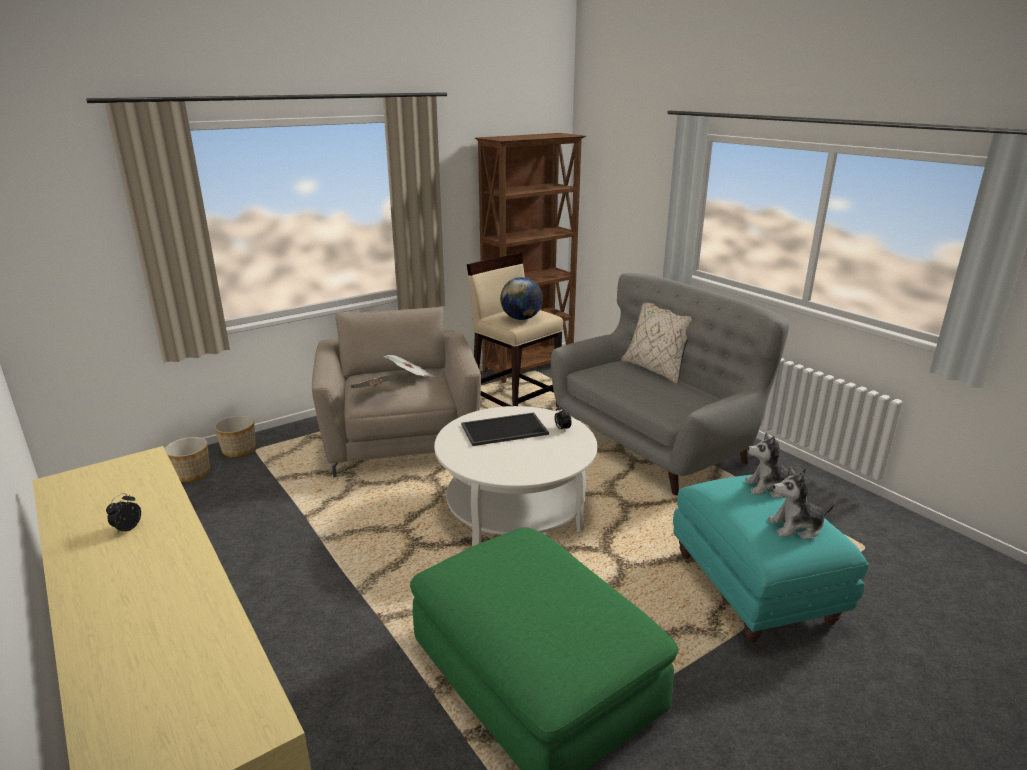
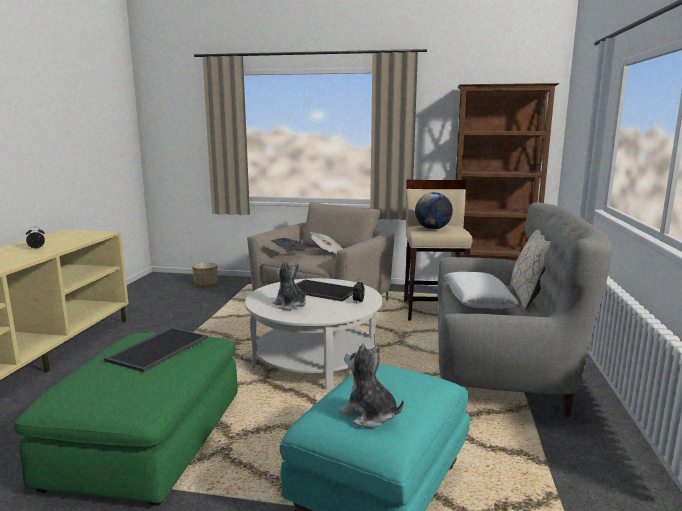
camera: 45 degrees right, 10 degrees down
planter [214,415,256,457] -> none
plush toy [745,432,806,498] -> plush toy moved to [273,260,306,310]
none -> tray [104,327,208,372]
none -> white pillow [445,272,519,309]

